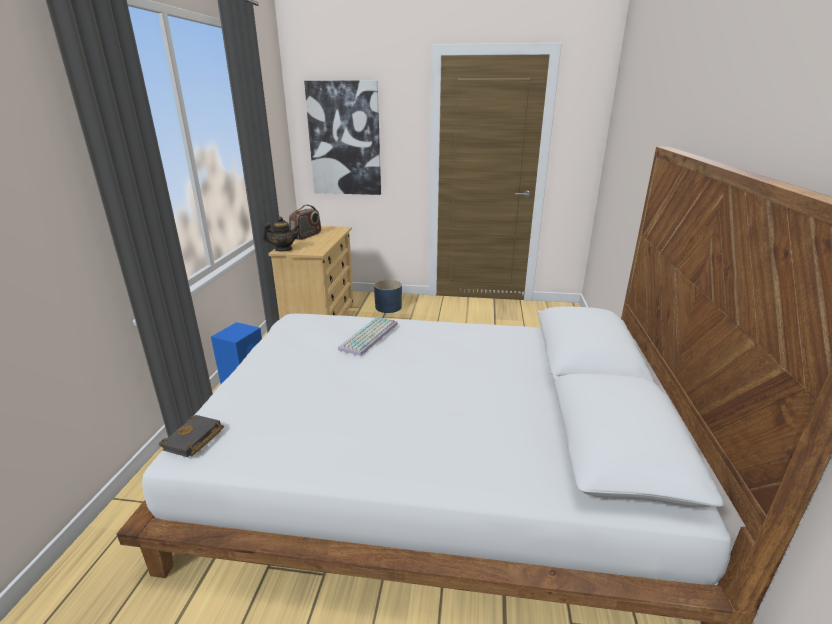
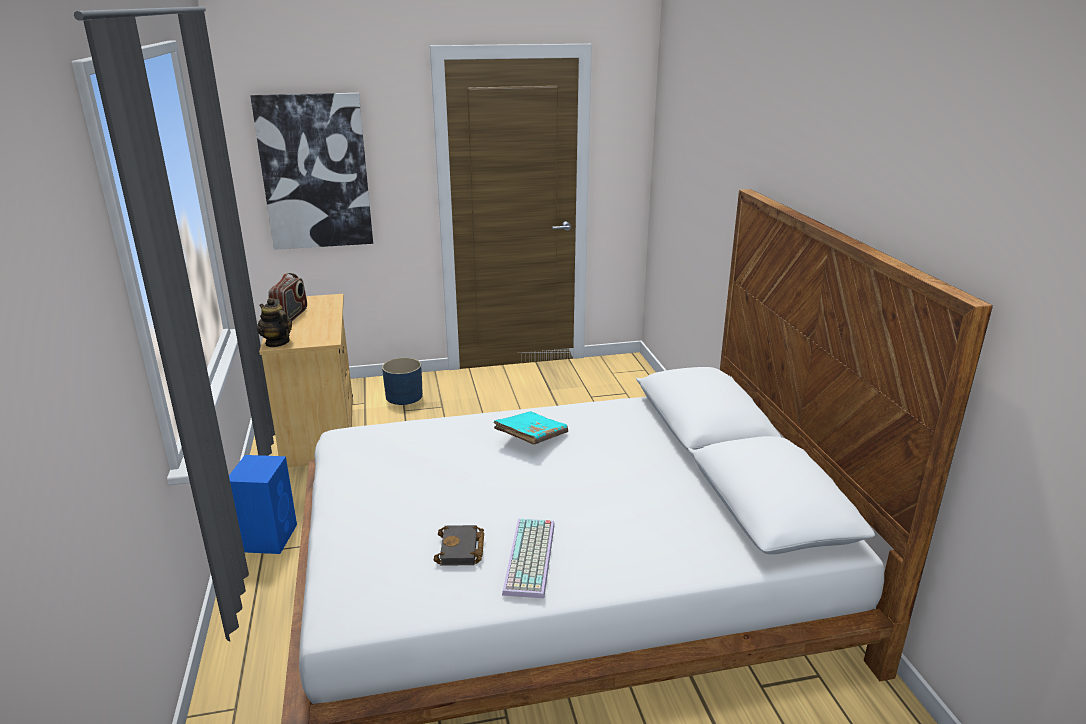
camera: 20 degrees left, 0 degrees up
black book [159,415,224,457] -> black book moved to [434,525,484,566]
teapot [263,216,300,252] -> teapot turned 105 degrees counterclockwise [257,298,292,347]
keyboard [338,317,398,356] -> keyboard moved to [502,519,555,598]
none -> turquoise book [494,411,568,445]

